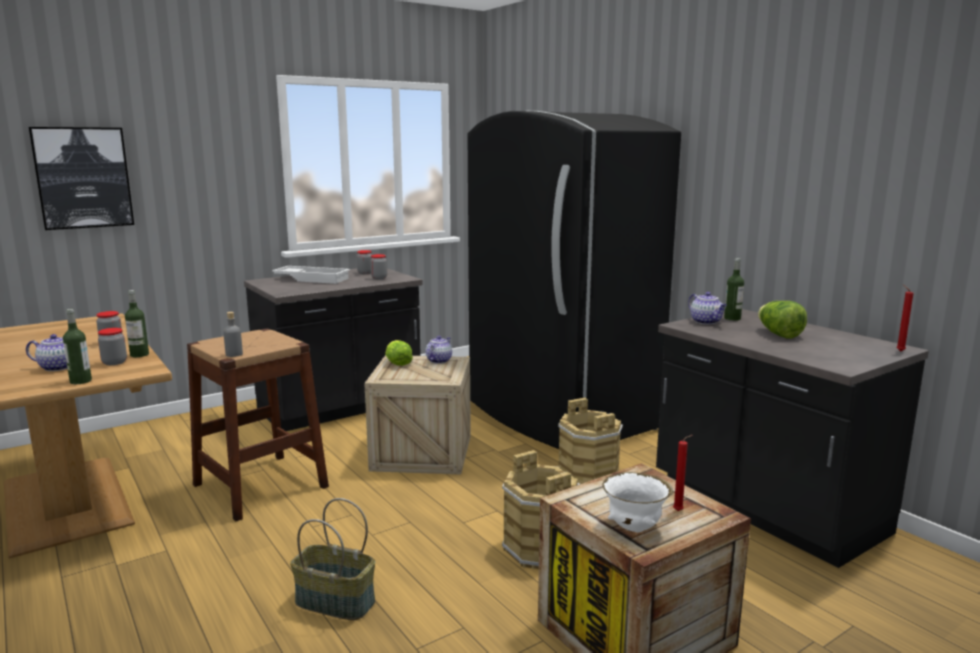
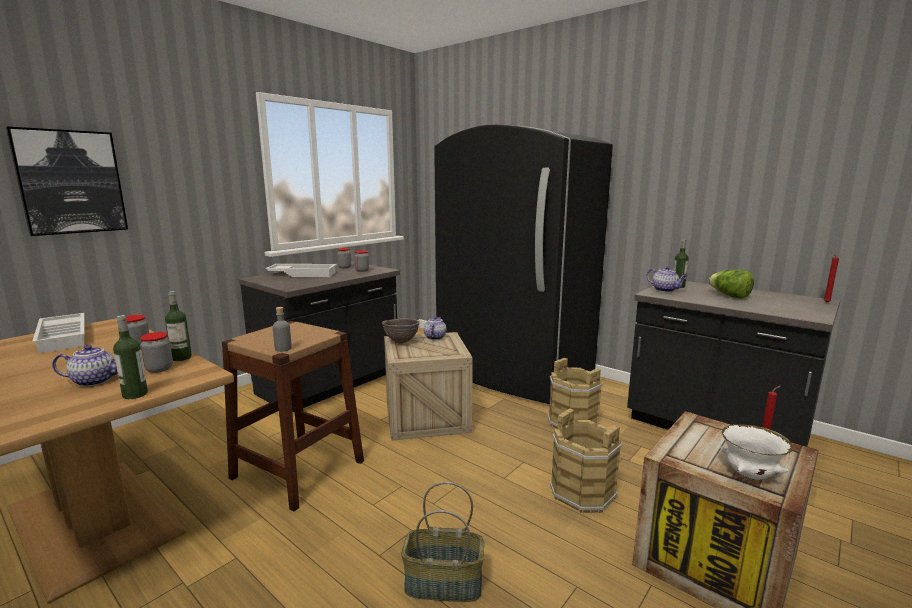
camera: 15 degrees left, 0 degrees up
lettuce [385,340,413,366] -> brown bowl [382,318,419,344]
none -> white tray [32,313,84,354]

